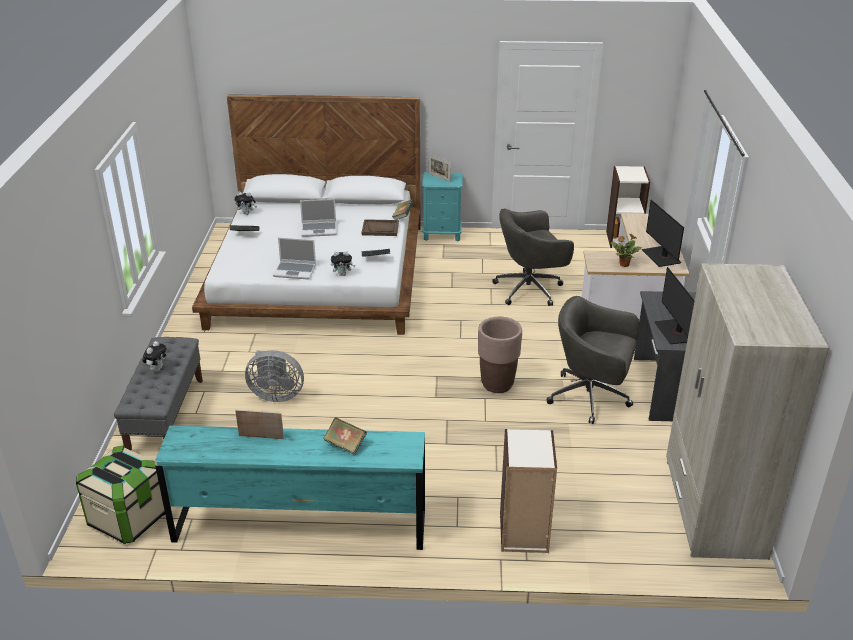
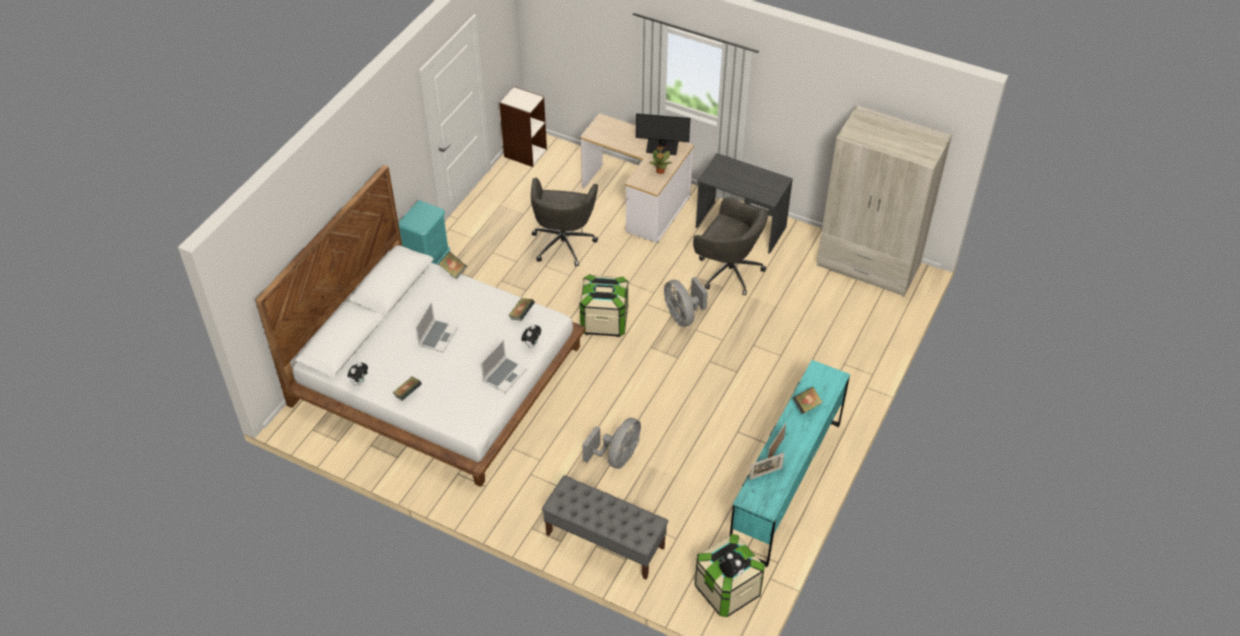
camera: 65 degrees left, 15 degrees up
plush toy [143,341,166,372] -> plush toy moved to [719,551,746,578]
brown tray [362,219,399,236] -> none
picture frame [429,154,451,182] -> picture frame moved to [749,453,784,480]
brown planter [478,317,522,393] -> grey fan [664,277,708,327]
bookcase [500,429,557,553] -> none
grey office chair [547,296,639,424] -> grey office chair turned 105 degrees counterclockwise [693,197,768,296]
monitor [654,267,695,344] -> none
none -> storage box [580,274,628,337]

